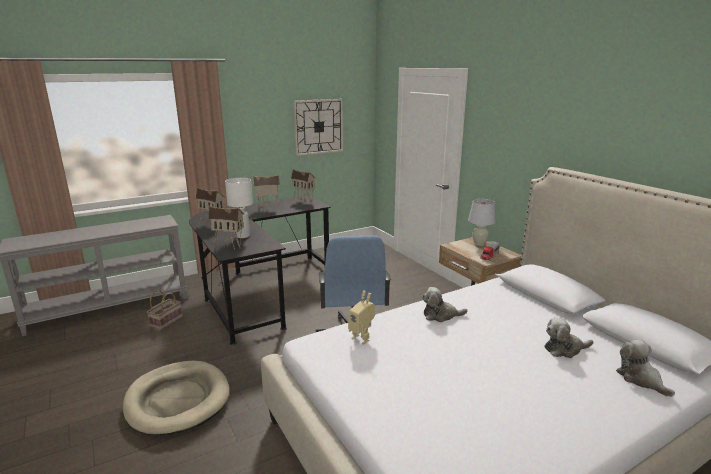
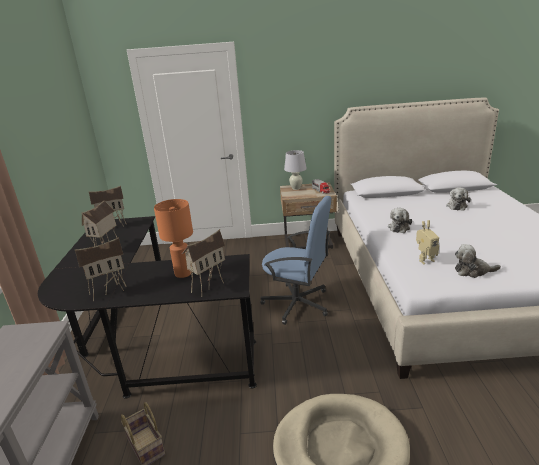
camera: 60 degrees left, 5 degrees up
white table lamp [225,178,253,238] -> orange table lamp [154,199,193,278]
wall clock [293,99,343,156] -> none
plush toy [616,340,675,397] -> plush toy moved to [455,244,501,278]

